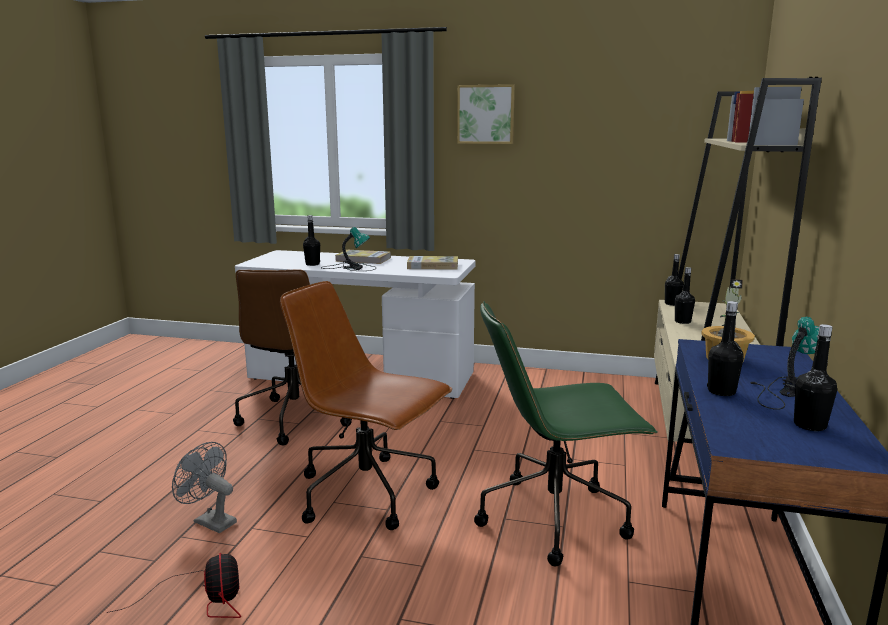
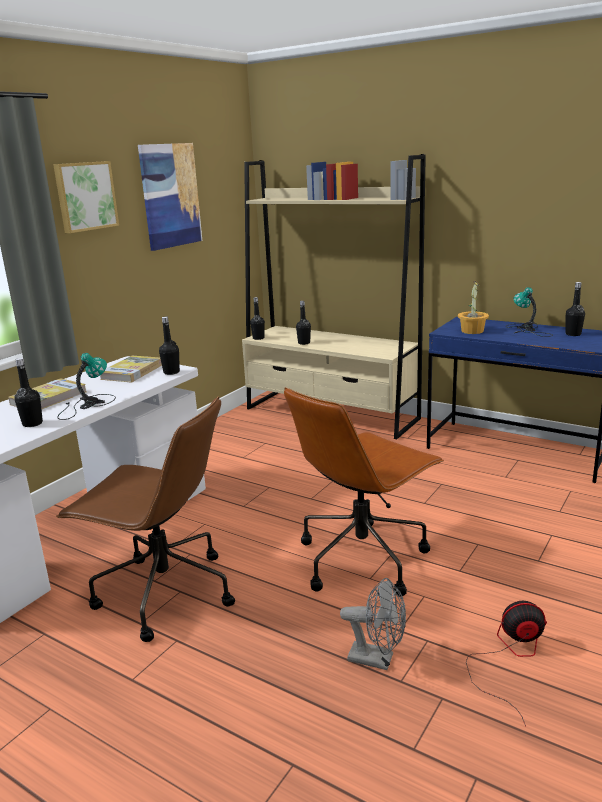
camera: 70 degrees left, 5 degrees up
grey fan [172,442,237,533] -> grey fan turned 120 degrees counterclockwise [340,578,406,670]
green office chair [474,301,657,566] -> none
black bottle [707,301,744,396] -> black bottle moved to [159,317,180,375]
none -> picture [138,143,202,251]

